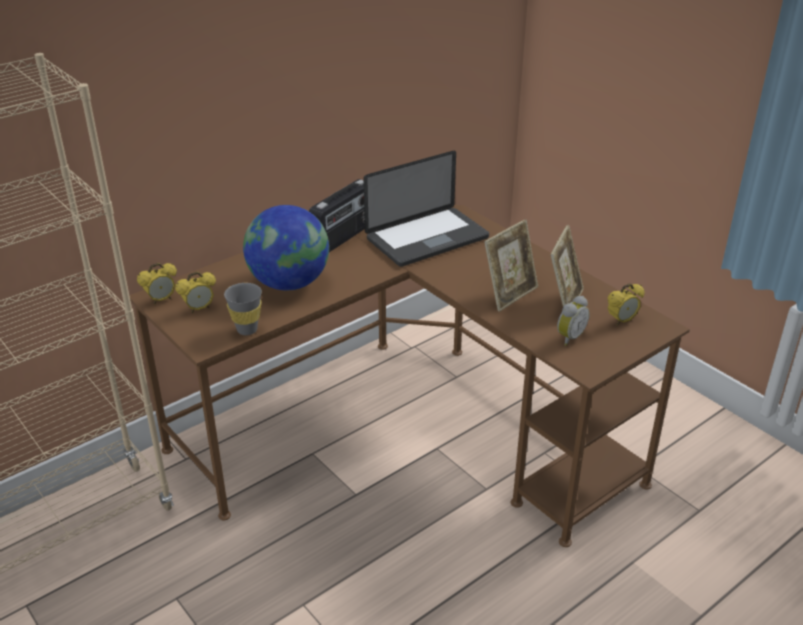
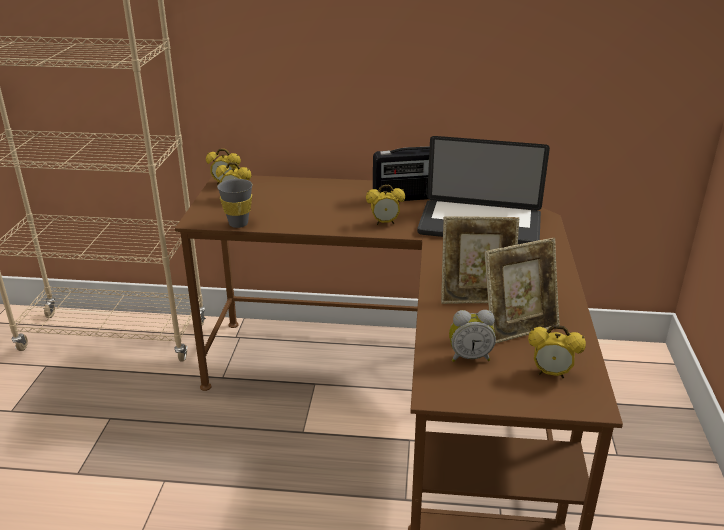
camera: 45 degrees right, 5 degrees down
globe [243,205,329,291] -> none
none -> alarm clock [366,185,405,225]

